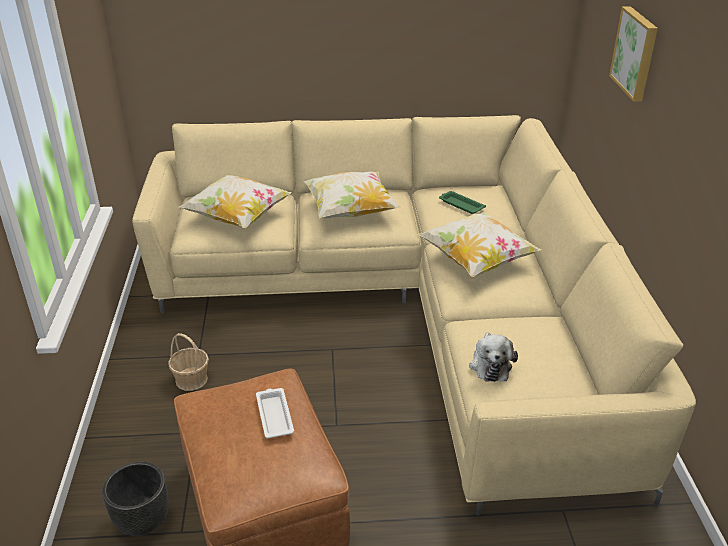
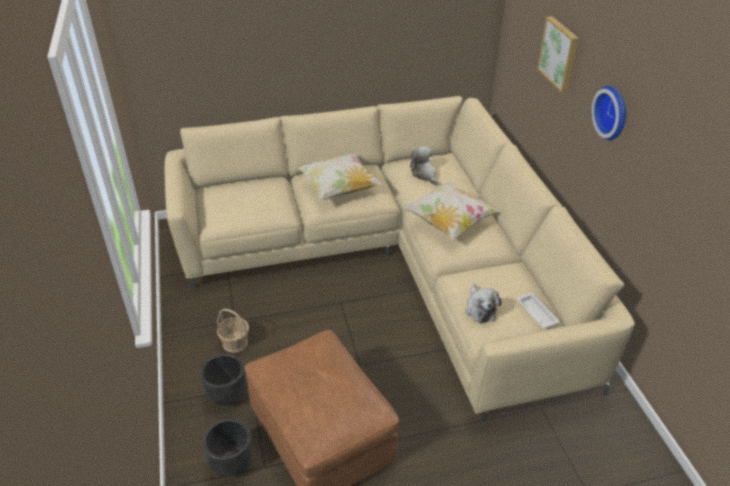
camera: 10 degrees left, 5 degrees up
pillow [179,175,292,228] -> none
white tray [256,388,294,439] -> white tray moved to [517,293,560,329]
green tray [439,191,486,214] -> plush toy [410,146,438,185]
none -> black planter [200,354,246,406]
none -> wall clock [592,86,626,140]

